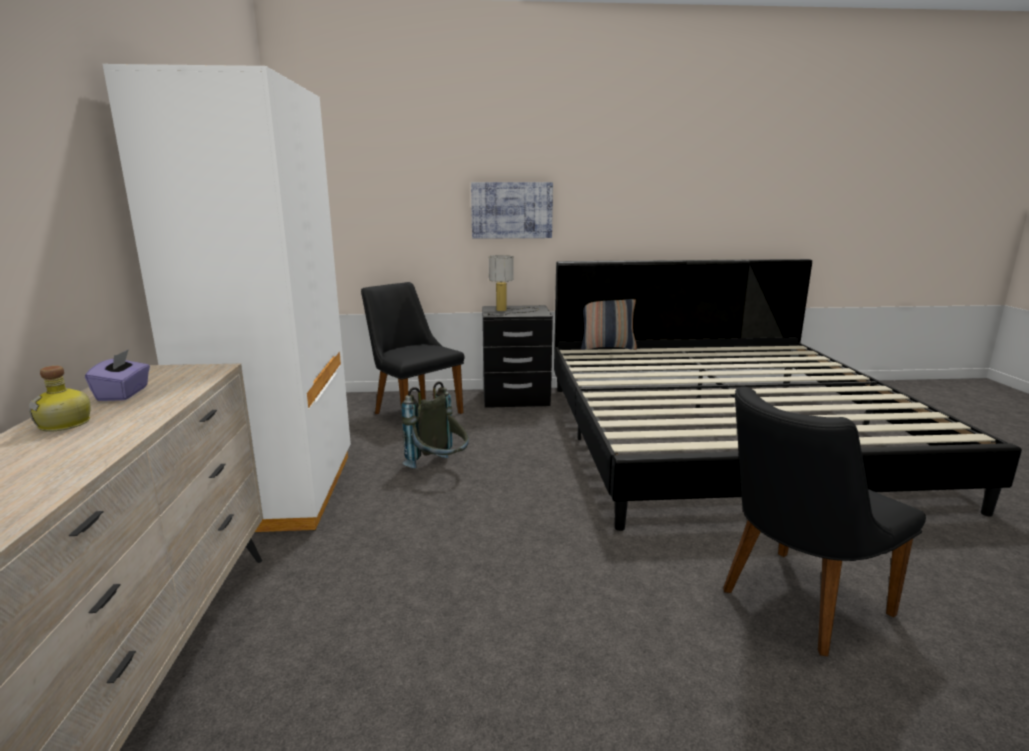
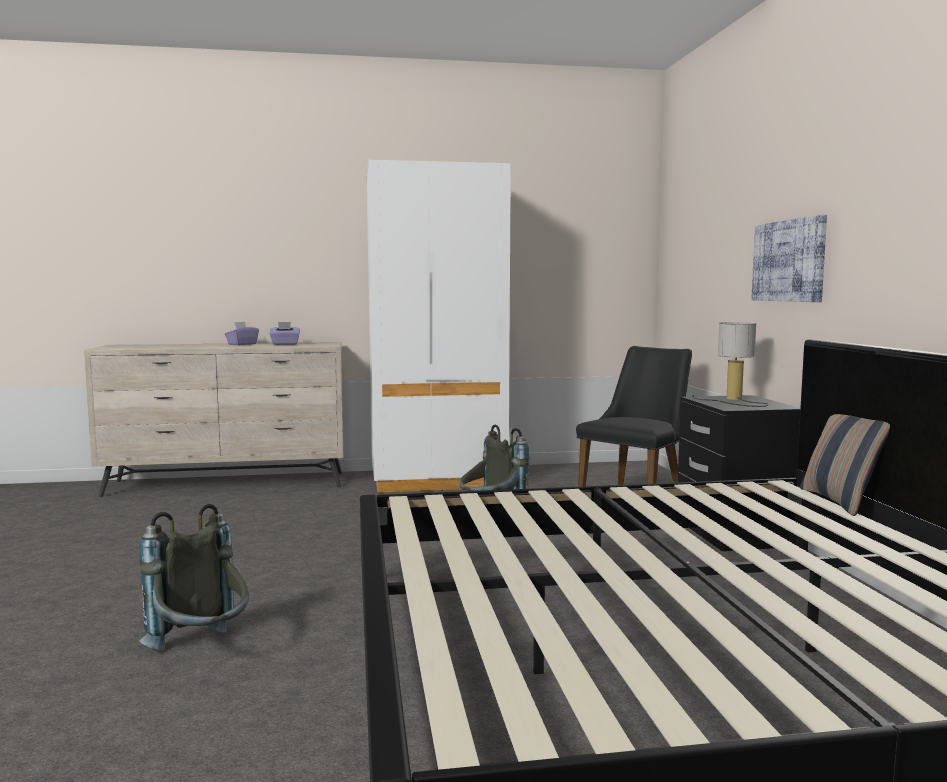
camera: 85 degrees right, 10 degrees down
bottle [28,366,91,432] -> purple tissue box [225,322,259,345]
black chair [723,387,926,656] -> grey backpack [139,504,249,650]

